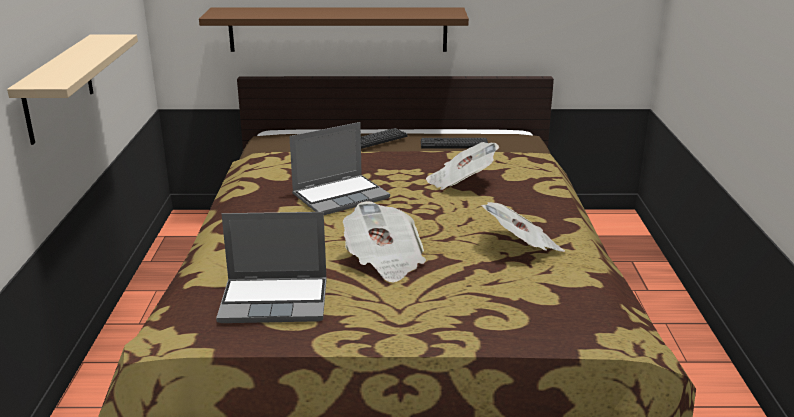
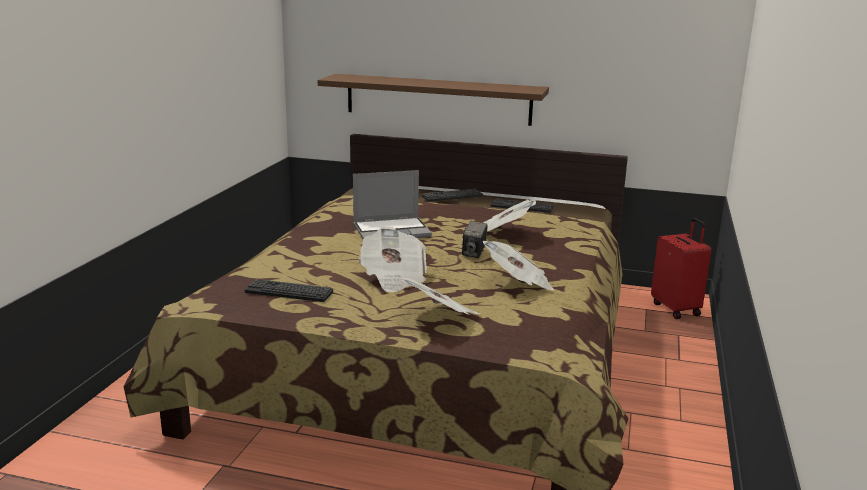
camera: 15 degrees right, 5 degrees down
beige shelf [7,34,138,145] -> none
laptop [216,212,327,323] -> keyboard [245,279,333,302]
none -> newspaper [400,277,481,315]
none -> camera [462,221,488,258]
none -> red suitcase [651,218,711,319]

